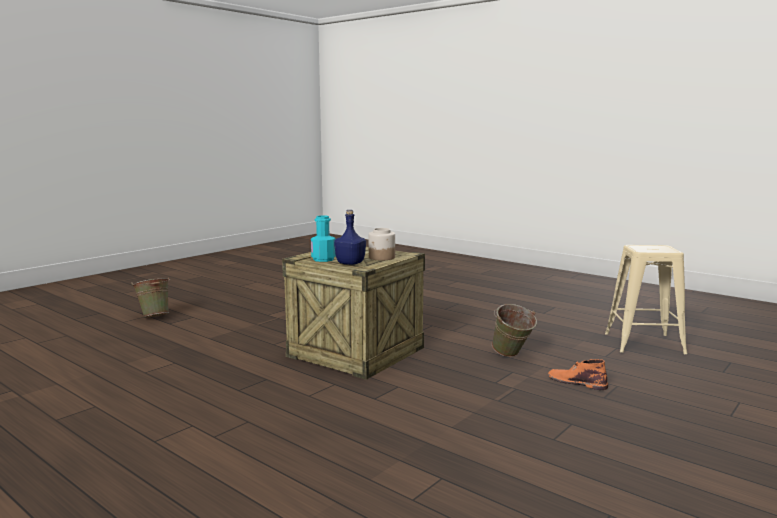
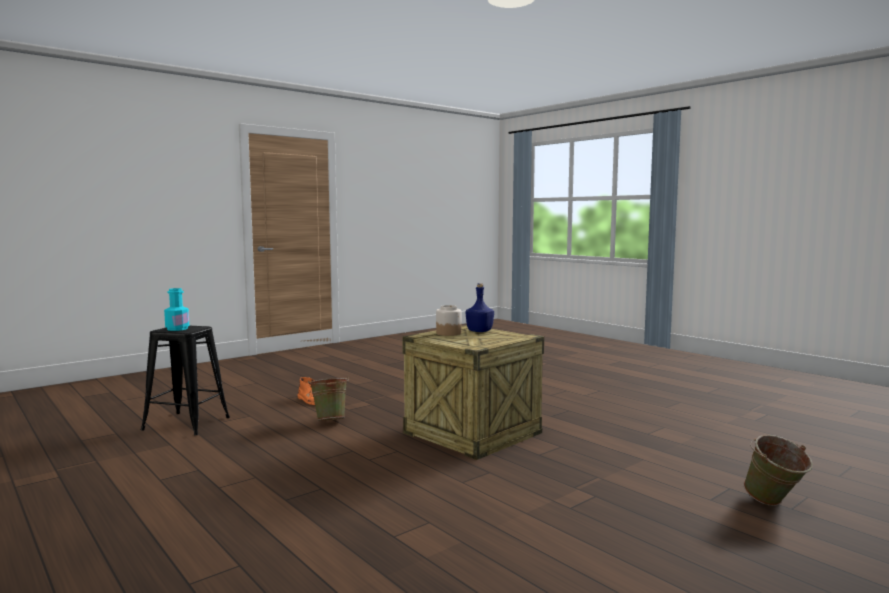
camera: 170 degrees left, 5 degrees down
turquoise bottle [311,215,336,262] -> turquoise bottle moved to [164,288,189,331]
beige stool [605,245,688,354] -> black stool [141,326,230,435]

